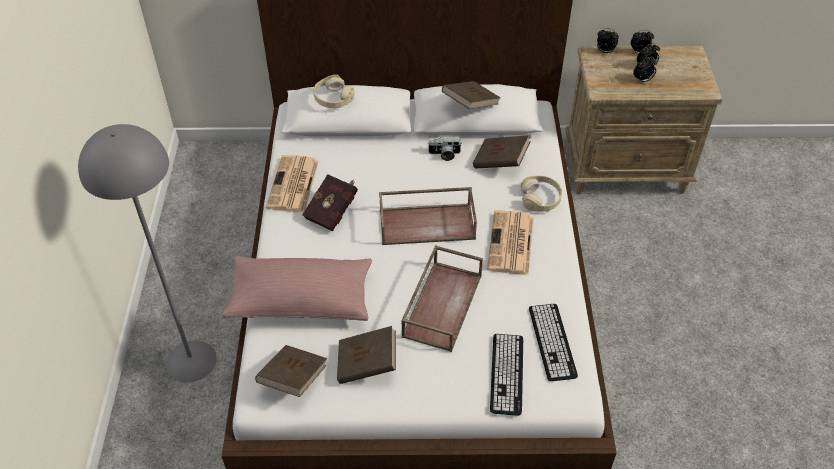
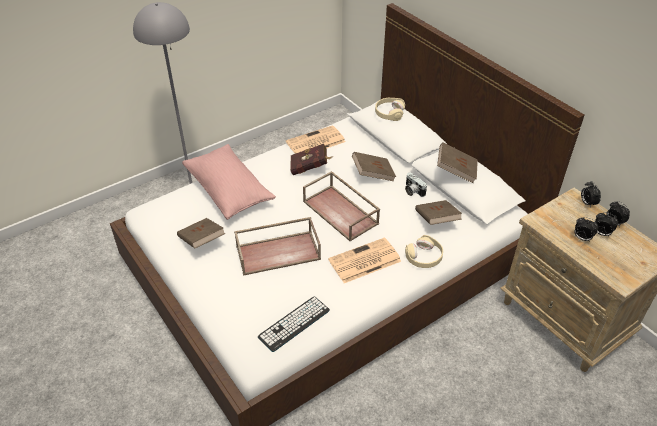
camera: 55 degrees right, 5 degrees down
brown book [255,345,327,397] -> brown book moved to [352,152,396,181]
keyboard [490,334,523,416] -> none

